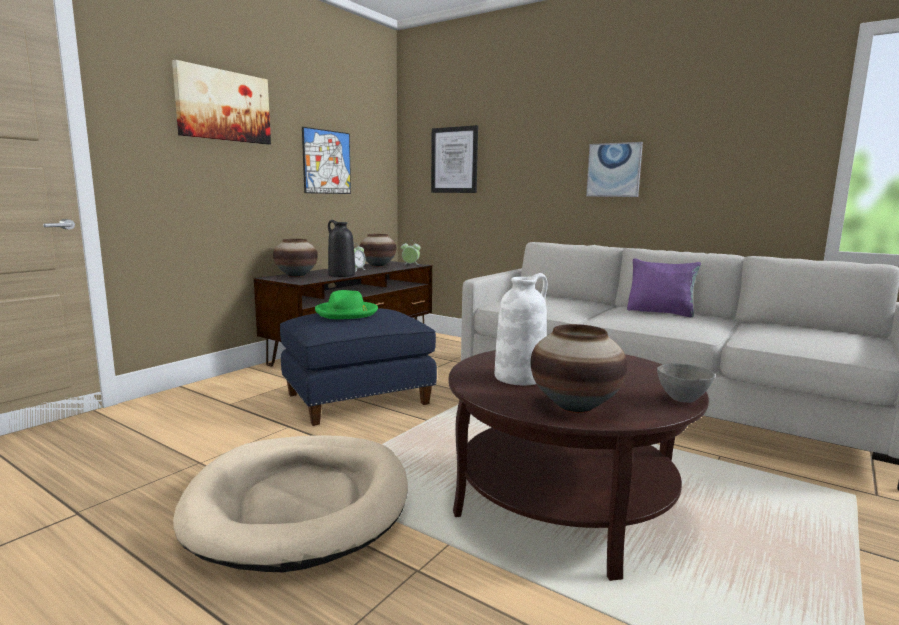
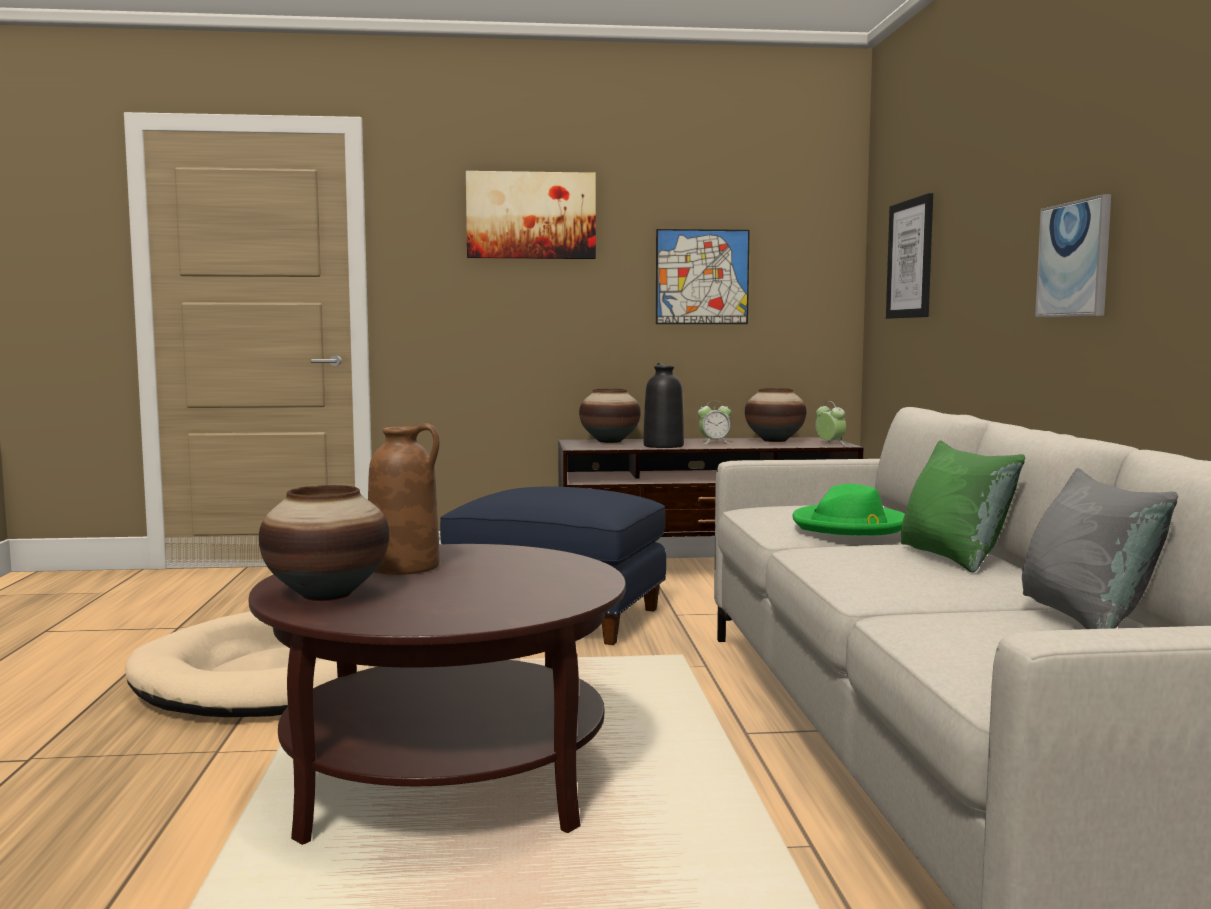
camera: 50 degrees right, 5 degrees down
green hat [315,290,378,319] -> green hat moved to [792,484,905,536]
white vase [495,273,548,385] -> brown vase [368,423,440,575]
purple pillow [627,258,701,317] -> green pillow [901,441,1025,573]
grey bowl [657,364,715,403] -> none
none -> grey pillow [1022,468,1178,629]

